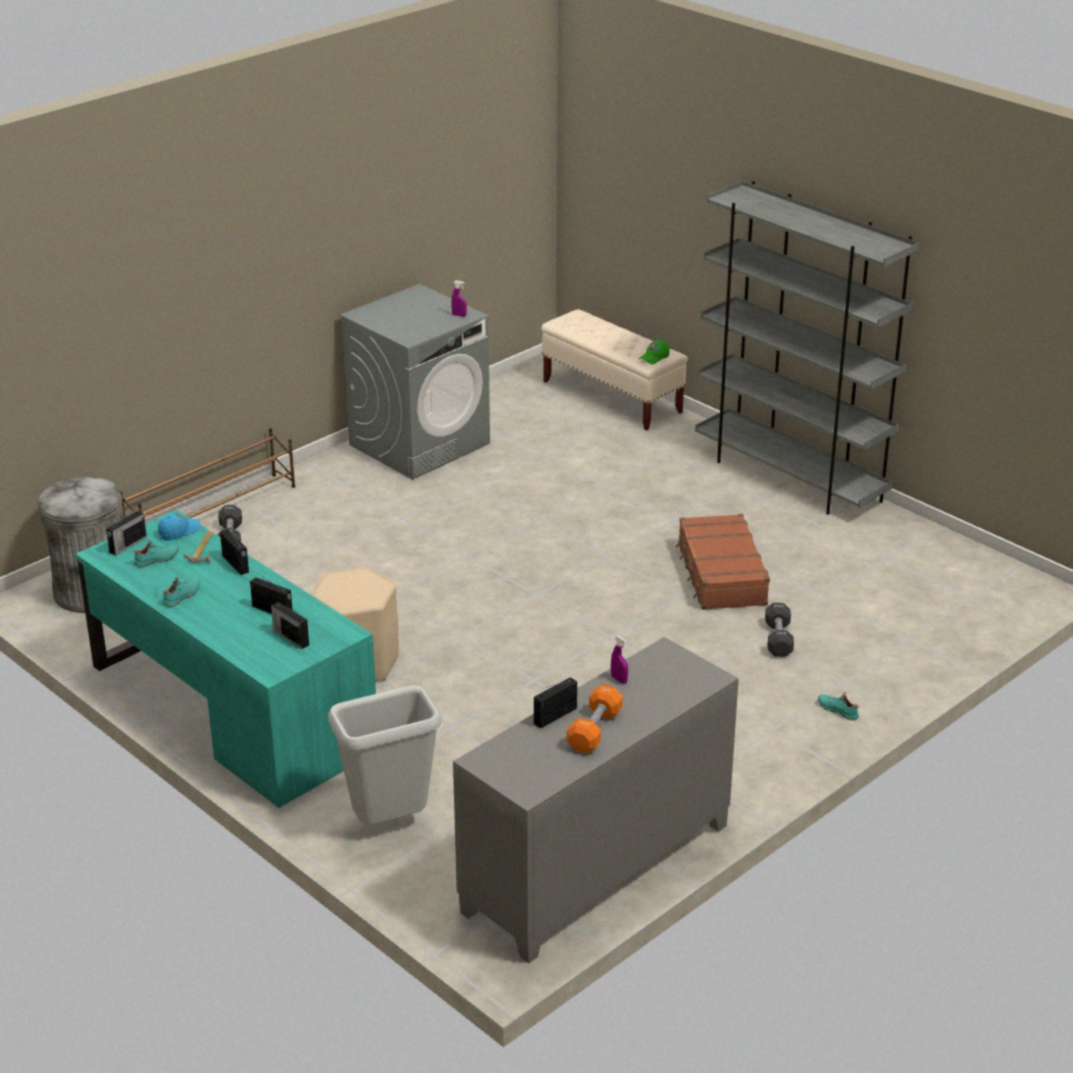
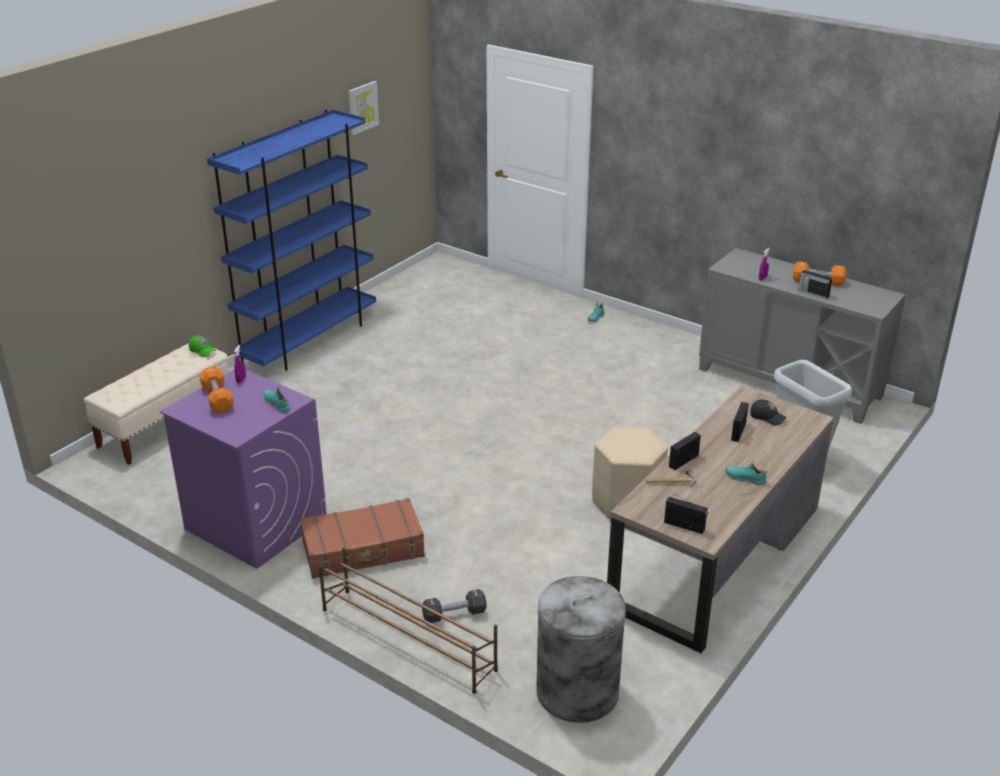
camera: 100 degrees left, 0 degrees up
turquoise desk [75,510,376,808] -> brown desk [607,386,834,653]
turquoise shoe [133,540,179,567] -> turquoise shoe moved to [264,387,290,412]
blue cap [158,513,201,541] -> none
radio [271,602,309,649] -> black cap [750,400,787,426]
grey washing machine [340,284,490,480] -> purple washing machine [160,369,327,569]
brown suitcase [675,514,770,610] -> brown suitcase moved to [300,498,425,579]
grey bookcase [695,181,920,515] -> blue bookcase [207,110,376,371]
black dumbbell [765,603,794,657] -> none
none -> orange dumbbell [199,367,234,413]
none -> picture [348,81,379,135]

